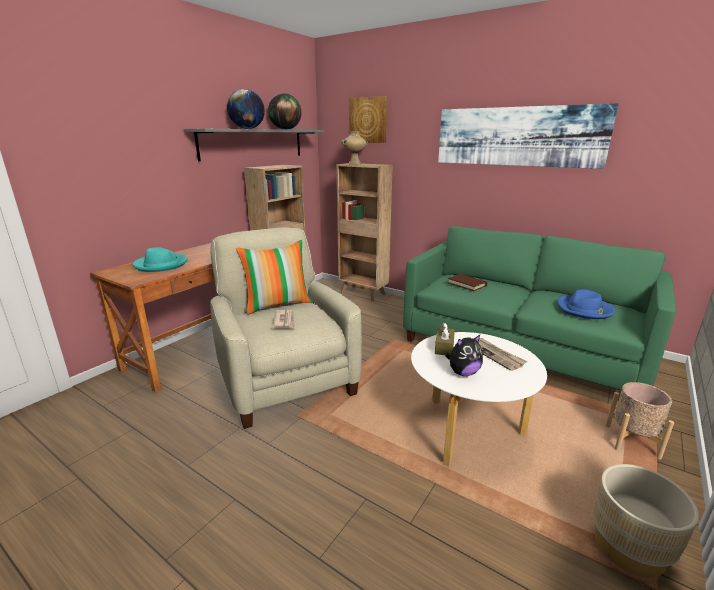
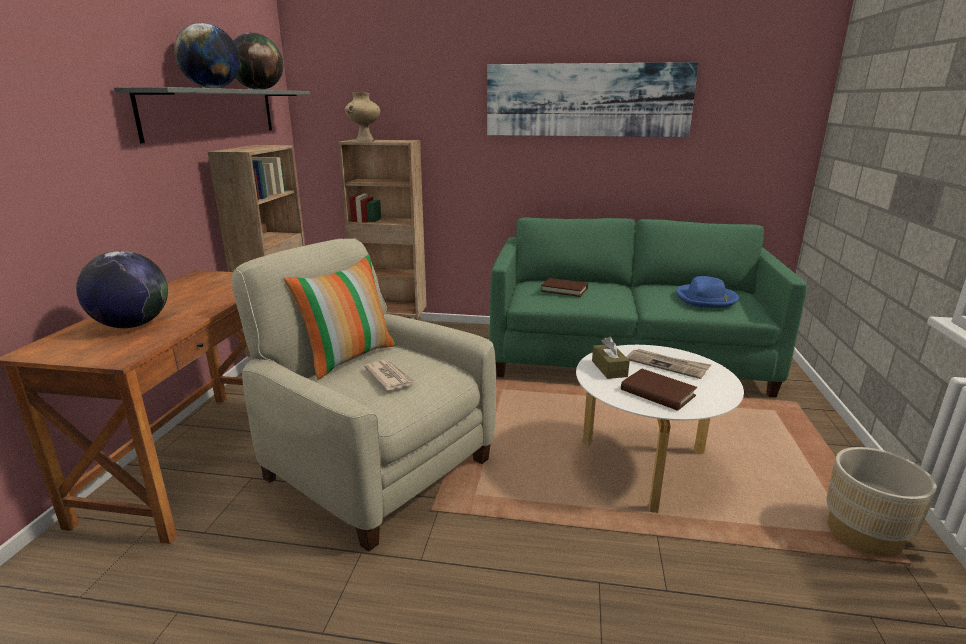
camera: 25 degrees left, 0 degrees up
turquoise hat [133,247,187,272] -> globe [76,251,168,328]
picture [349,96,387,143] -> none
plush toy [445,335,483,376] -> brown book [621,369,697,411]
beige planter [605,382,674,459] -> none

